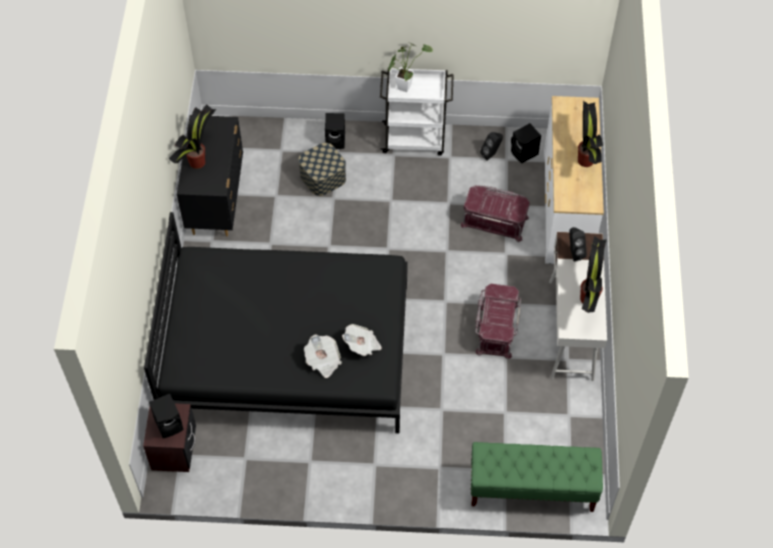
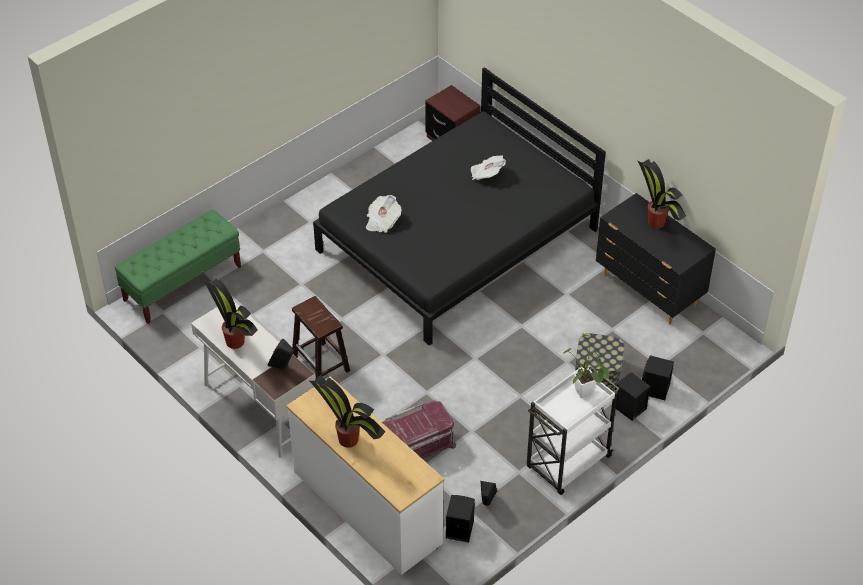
camera: 135 degrees right, 10 degrees down
black speaker [149,394,184,438] -> black speaker moved to [642,355,674,400]
newspaper [304,334,342,378] -> newspaper moved to [471,155,506,180]
red storage box [475,284,521,360] -> brown stool [292,296,350,379]

